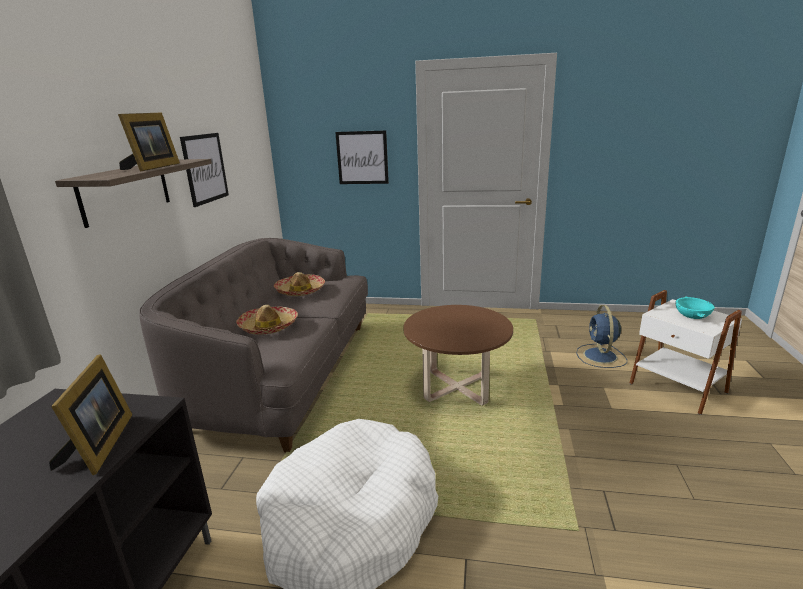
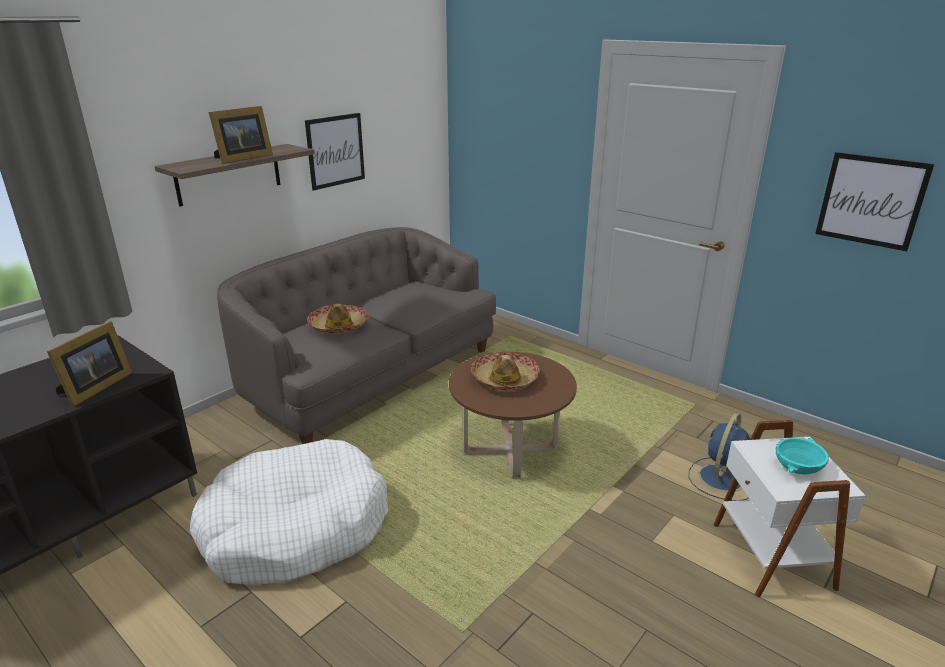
camera: 30 degrees right, 5 degrees up
hat [274,272,325,296] -> hat moved to [471,353,540,390]
picture [335,130,389,184] -> picture moved to [815,152,934,251]

